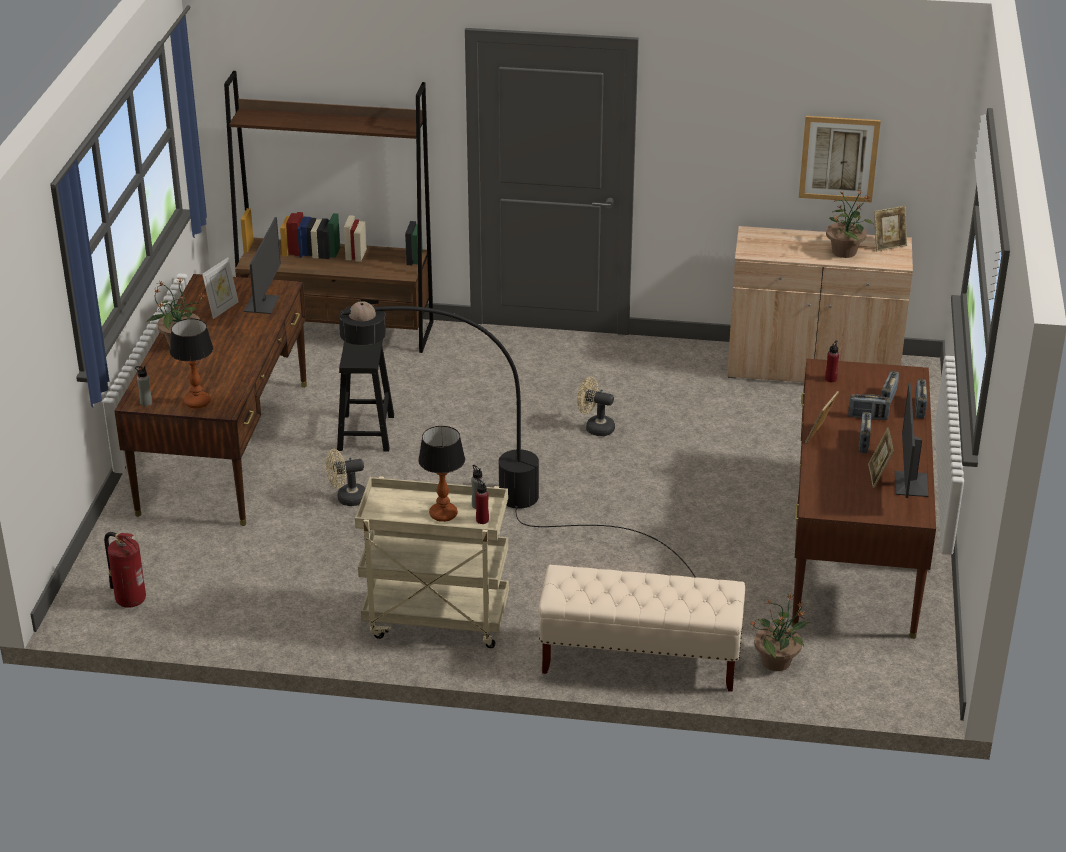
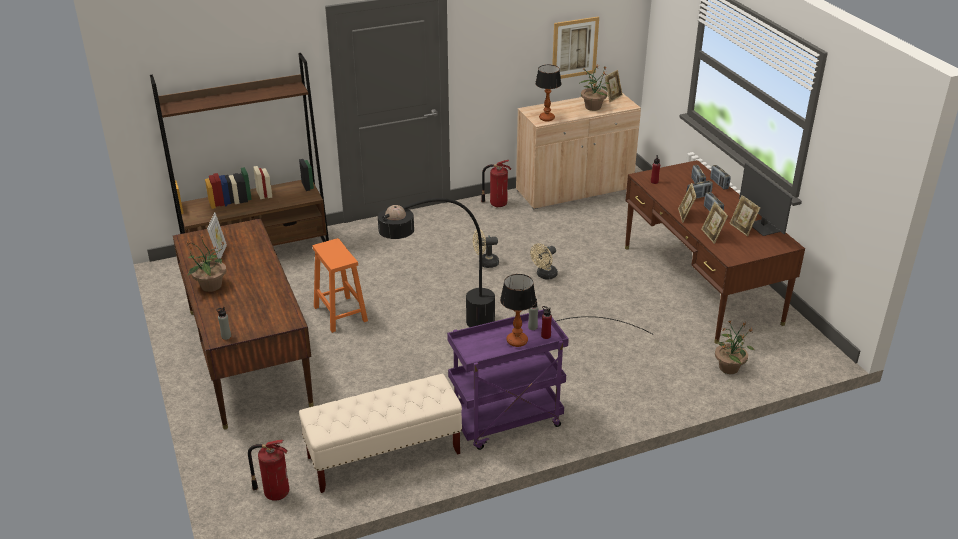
camera: 30 degrees left, 0 degrees up
table lamp [170,318,213,408] -> table lamp moved to [535,65,561,121]
monitor [244,217,281,314] -> none
beige fan [326,449,366,506] -> beige fan moved to [530,243,558,280]
black stool [337,340,394,452] -> orange stool [313,238,368,333]
beige cart [355,476,509,648] -> purple cart [447,309,569,450]
beige bench [539,565,745,692] -> beige bench moved to [299,374,462,493]
none -> fire extinguisher [481,160,511,208]
none -> picture frame [701,202,728,244]

